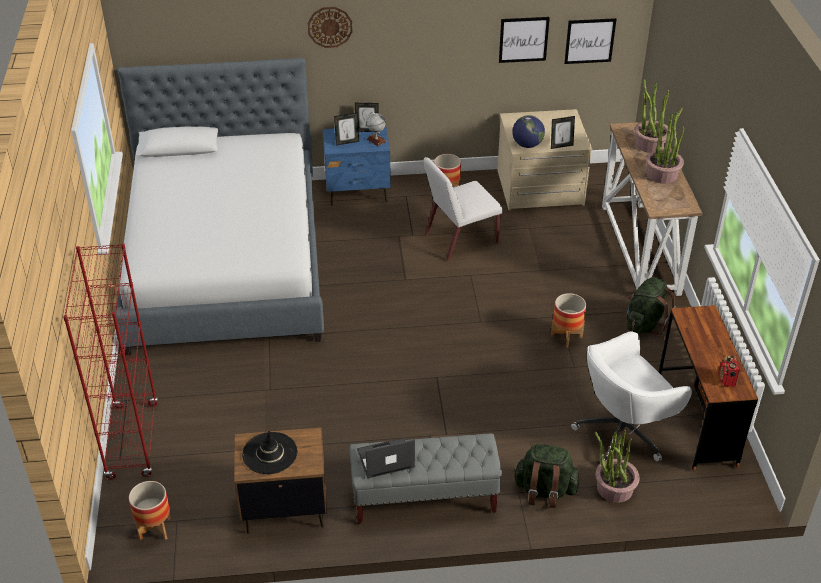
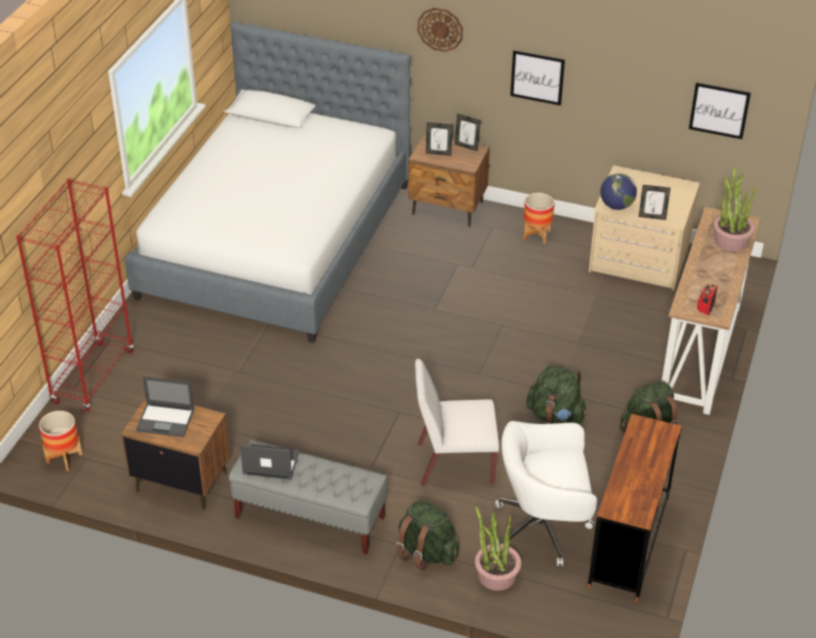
camera: 25 degrees right, 0 degrees up
black hat [242,431,297,474] -> laptop [136,376,194,437]
blue nightstand [323,126,391,205] -> brown nightstand [408,133,490,227]
globe [367,112,387,146] -> none
white chair [424,157,503,261] -> white chair moved to [415,359,499,486]
picture [499,17,550,63] -> picture moved to [510,50,565,106]
planter [551,293,586,348] -> green backpack [526,364,587,425]
potted plant [646,108,684,184] -> none
radio [718,355,740,387] -> radio moved to [697,284,718,315]

